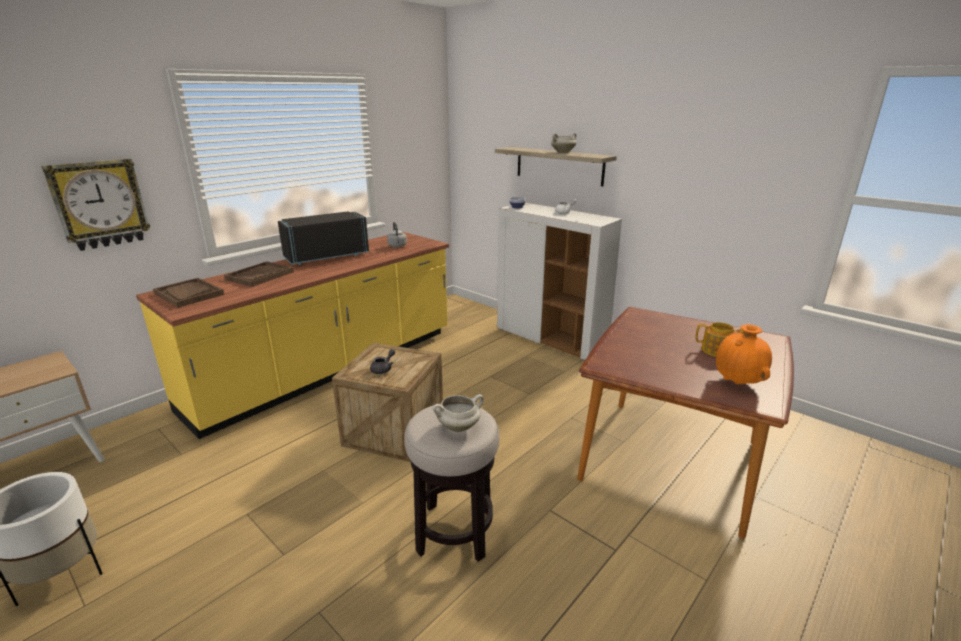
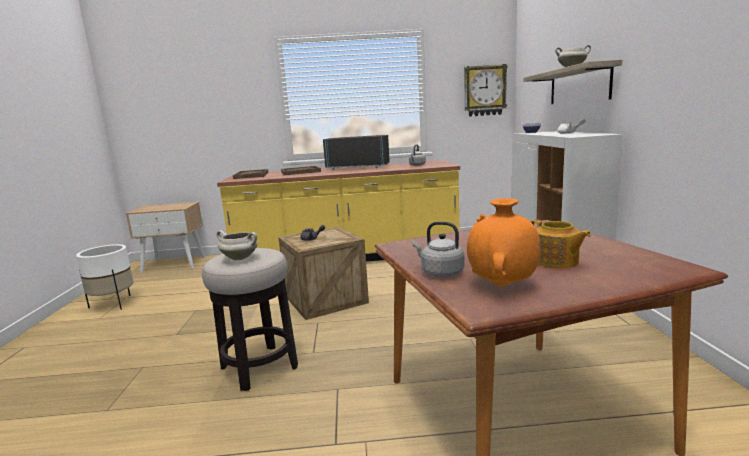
camera: 45 degrees right, 10 degrees down
wall clock [42,159,150,251] -> wall clock moved to [464,64,508,117]
none -> grey kettle [413,222,464,277]

